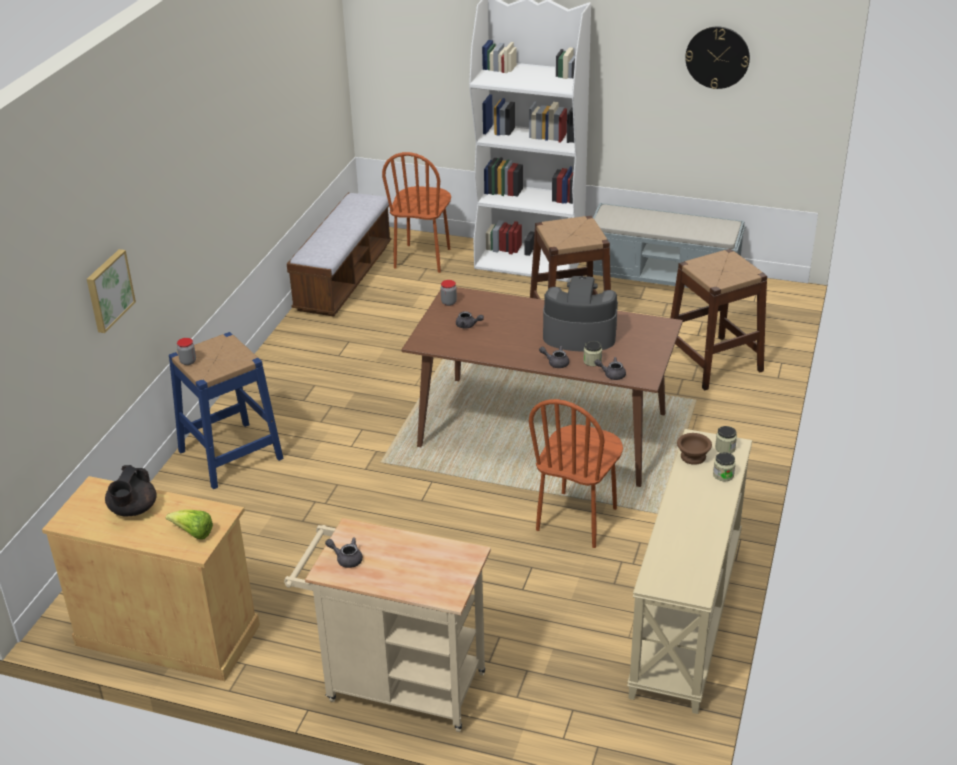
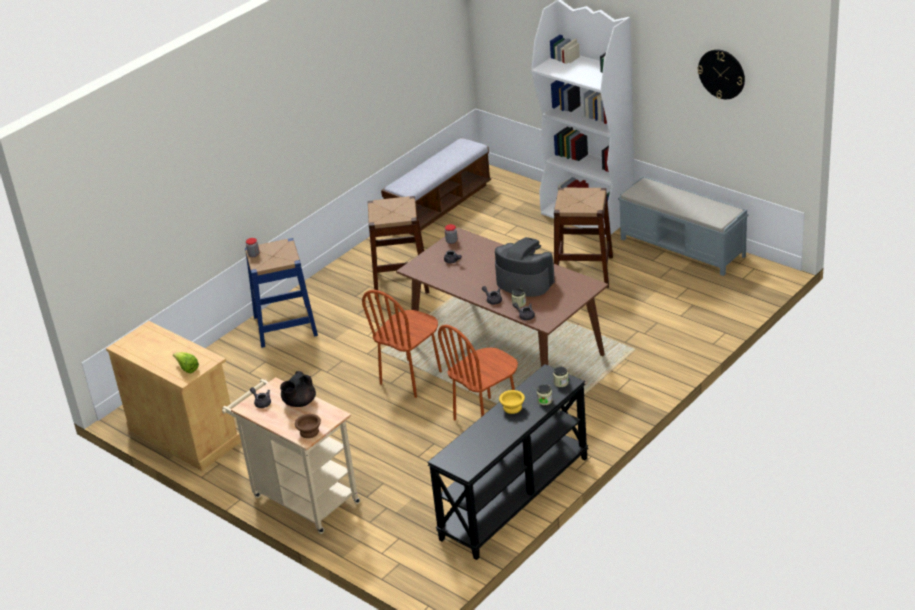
camera: 25 degrees right, 0 degrees up
picture [87,249,136,333] -> none
black teapot [105,465,157,517] -> black teapot moved to [280,371,316,407]
brown chair [382,152,451,273] -> brown chair moved to [362,290,442,398]
beige console table [627,429,752,714] -> black console table [427,364,588,560]
brown stool [670,249,767,390] -> brown stool moved to [368,196,429,299]
brown bowl [677,433,712,465] -> brown bowl moved to [295,414,321,438]
none -> yellow bowl [499,390,525,414]

